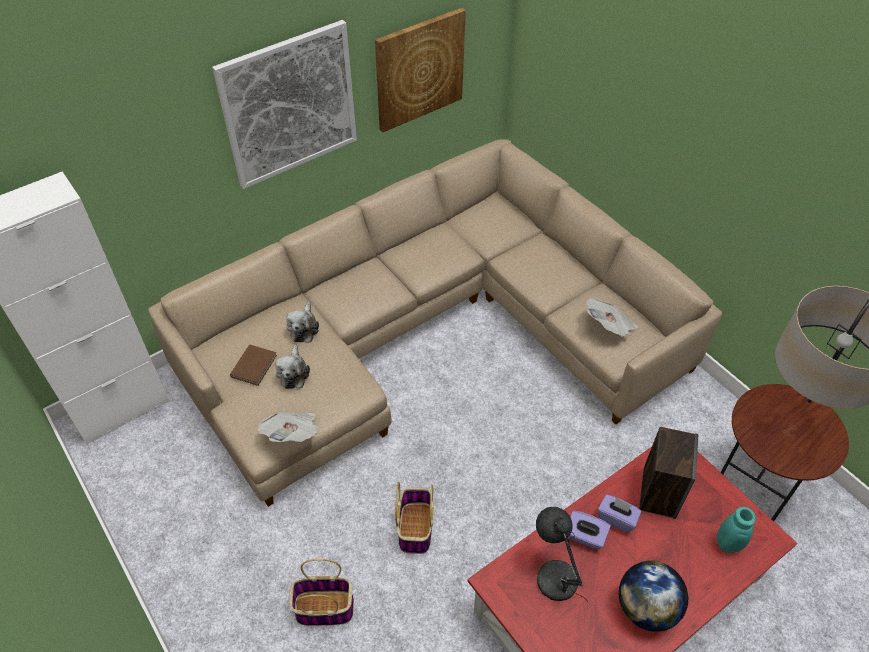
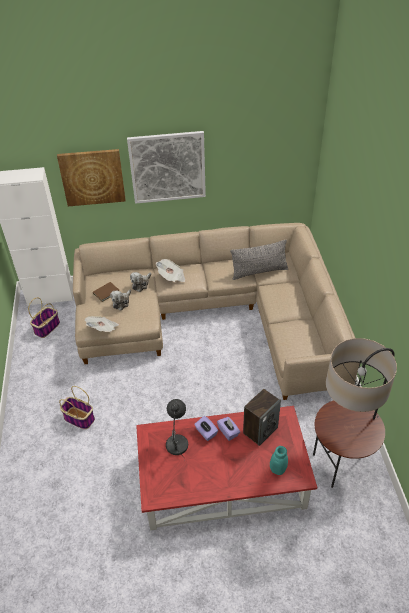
camera: 30 degrees right, 5 degrees down
picture [375,8,466,132] -> picture moved to [57,149,126,206]
basket [395,482,434,554] -> basket moved to [28,297,60,338]
newspaper [586,297,638,337] -> newspaper moved to [156,259,185,282]
globe [619,561,688,632] -> none
none -> grey pillow [230,240,288,280]

